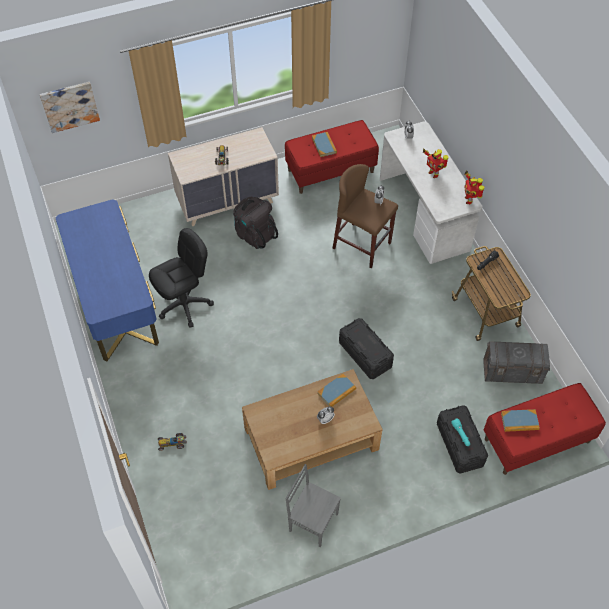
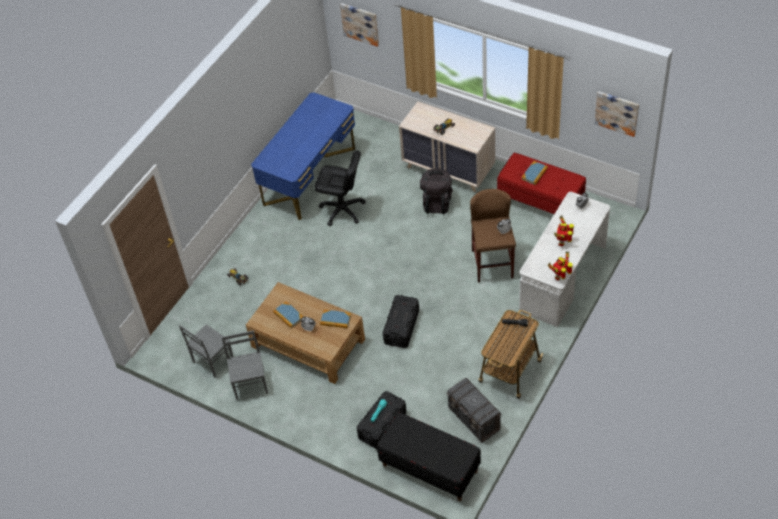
camera: 55 degrees right, 5 degrees down
red bench [484,383,606,475] -> black bench [377,412,481,501]
book [501,409,540,432] -> book moved to [273,301,304,328]
none -> grey chair [179,324,234,377]
none -> picture [594,91,639,137]

